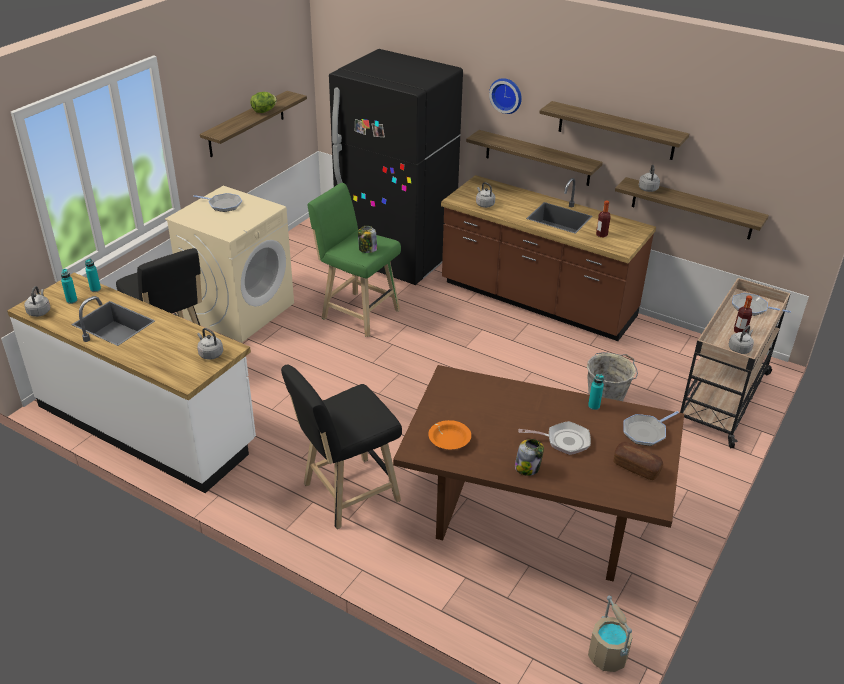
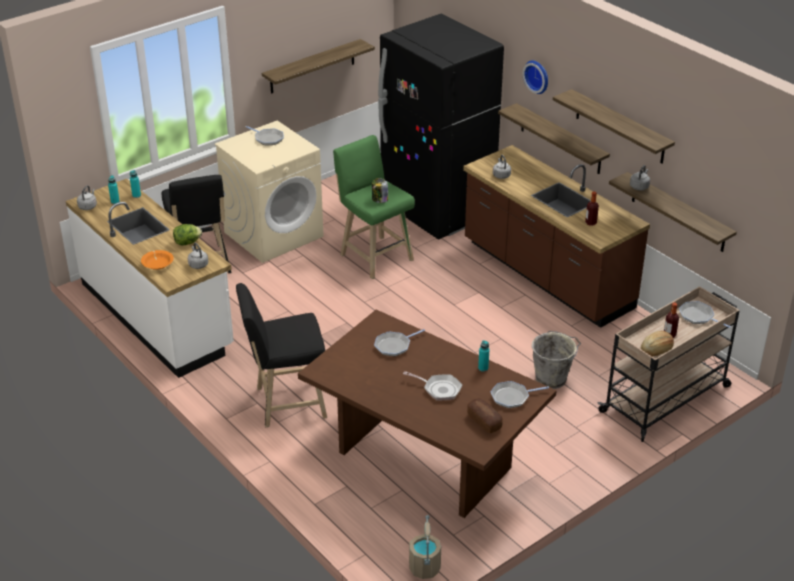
camera: 20 degrees right, 0 degrees up
lettuce [250,92,277,113] -> lettuce moved to [173,224,202,246]
orange bowl [428,420,471,449] -> orange bowl moved to [141,250,174,270]
jar [515,439,544,476] -> none
grey kettle [729,325,754,354] -> bread [641,331,674,356]
none -> frying pan [374,329,425,356]

